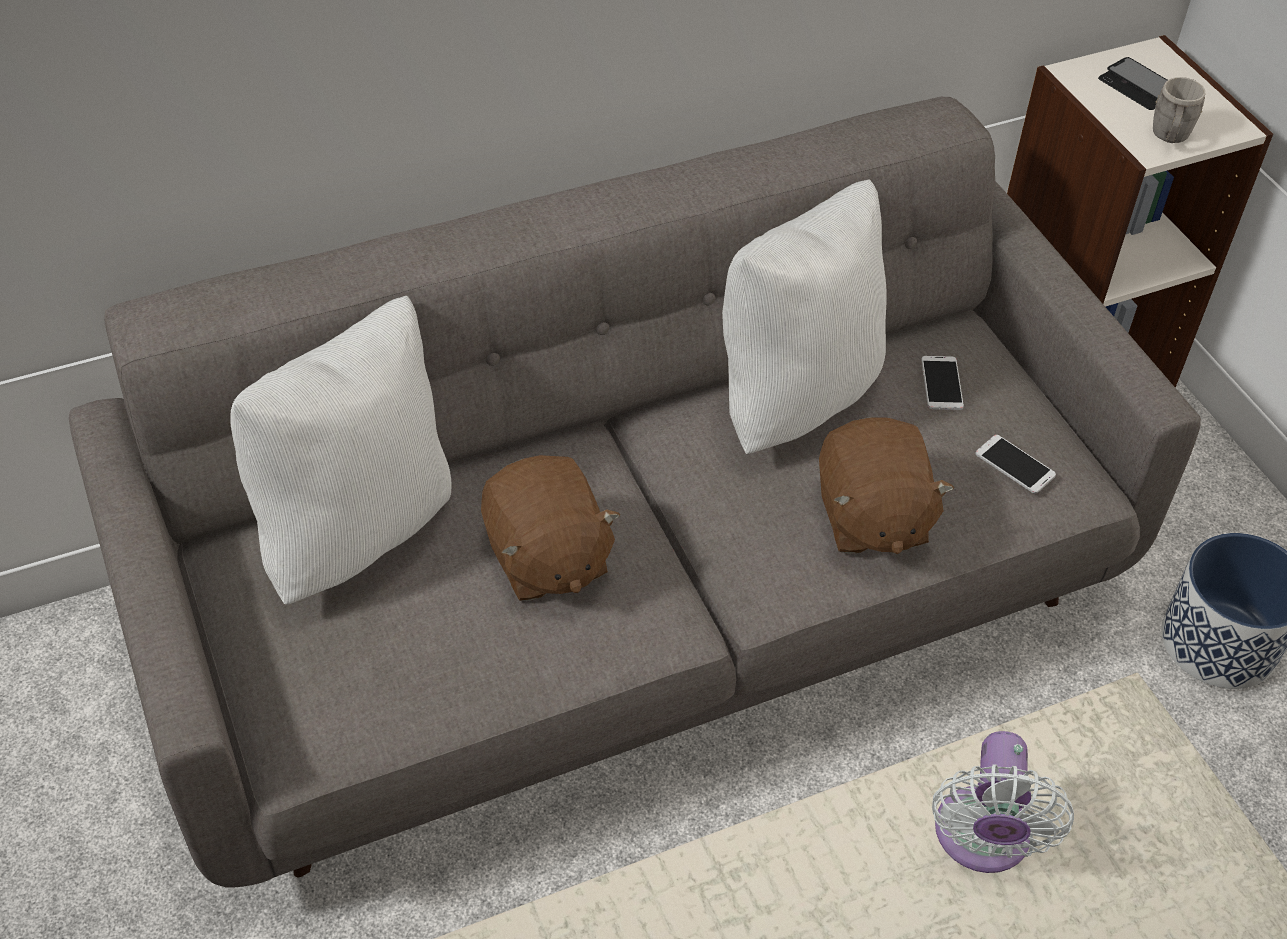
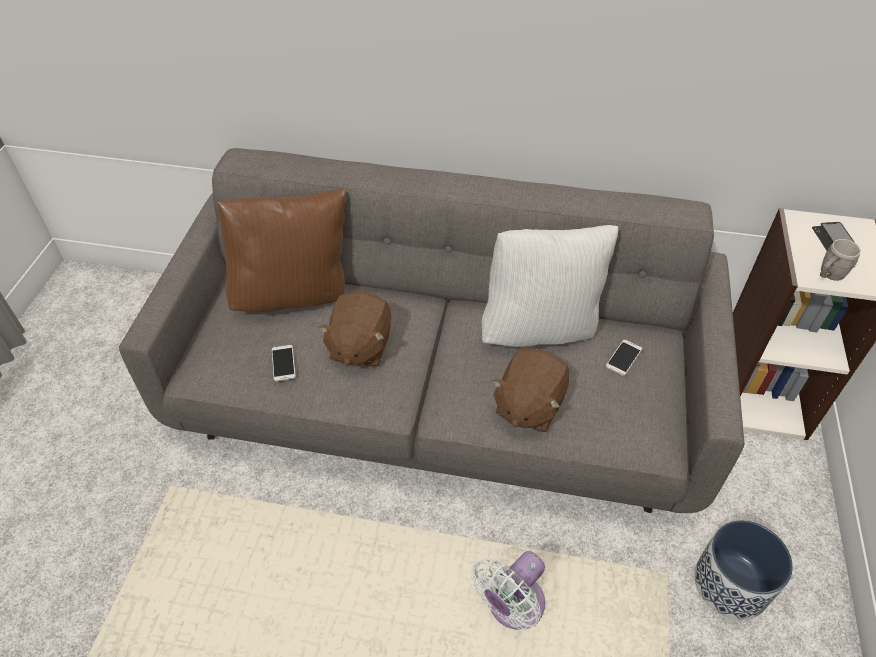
camera: 35 degrees right, 0 degrees up
white pillow [230,296,451,605] -> brown pillow [217,190,346,312]
phone [976,435,1056,494] -> phone moved to [272,345,296,381]

